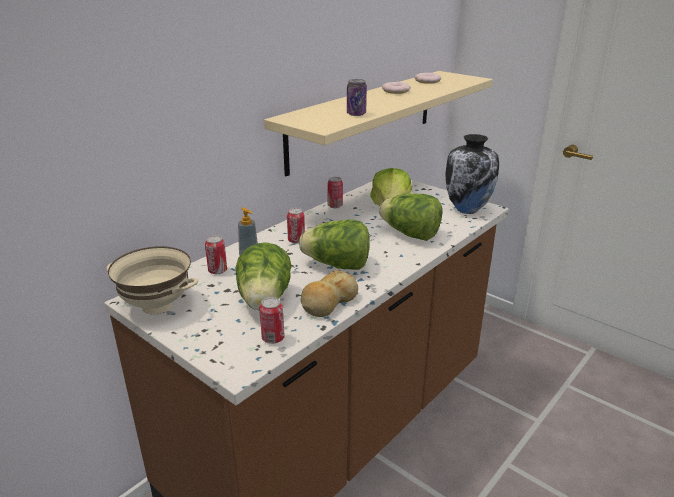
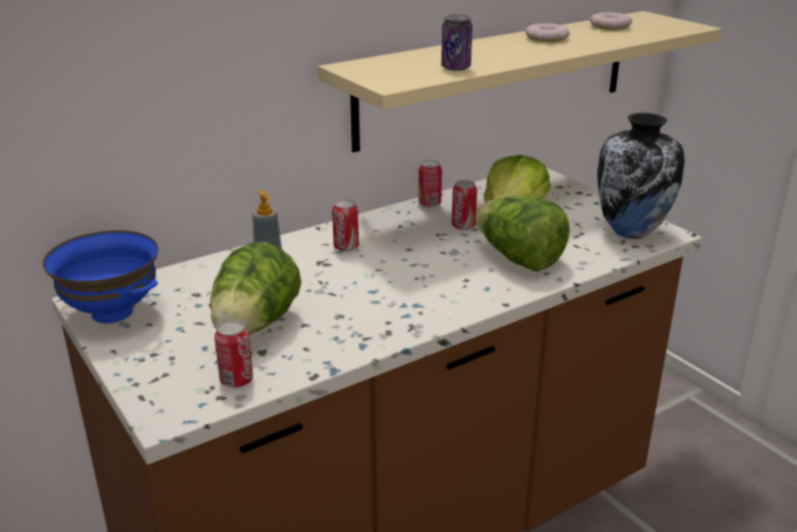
camera: 15 degrees right, 0 degrees up
beige bowl [106,246,198,314] -> blue bowl [43,230,158,323]
can [205,235,227,274] -> can moved to [452,180,477,230]
lettuce [299,220,370,270] -> none
bread [301,270,358,317] -> none

